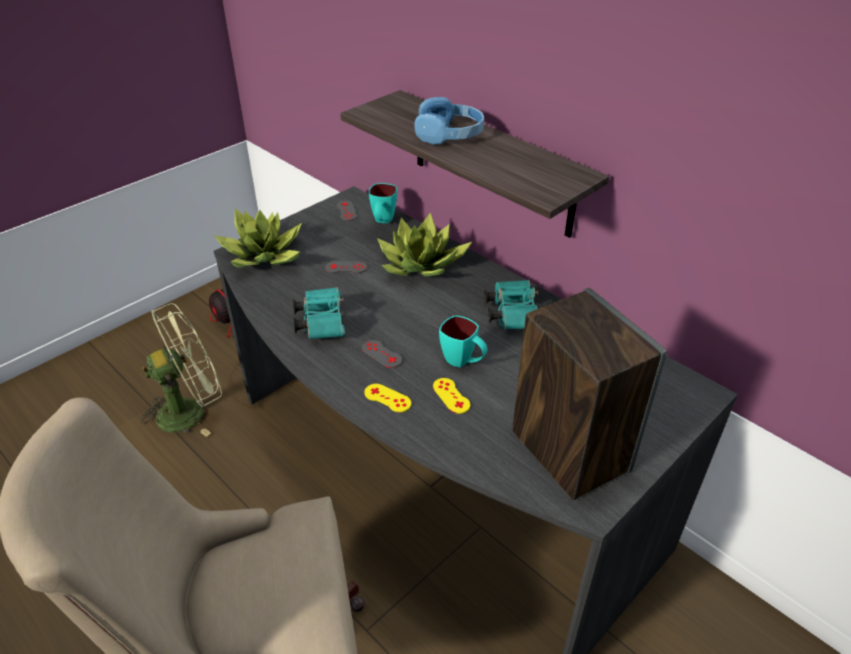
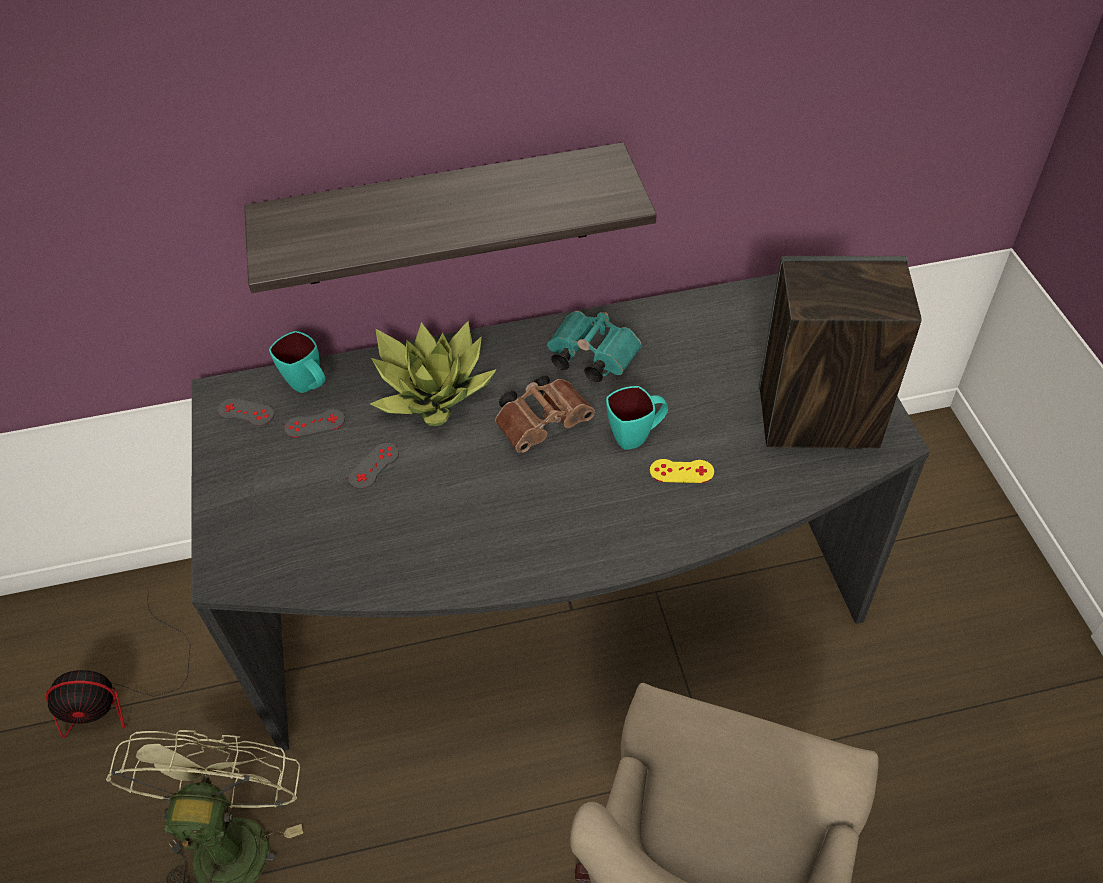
camera: 55 degrees left, 10 degrees up
potted plant [214,208,302,267] -> none
turquoise binoculars [293,287,345,339] -> none
grey game controller [362,340,402,368] -> grey game controller moved to [284,409,345,438]
yellow game controller [364,384,411,412] -> none
blue headphones [414,97,484,145] -> none
none -> brown binoculars [495,375,595,453]

